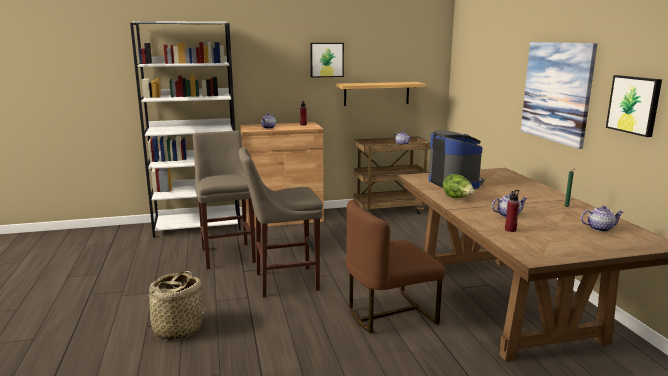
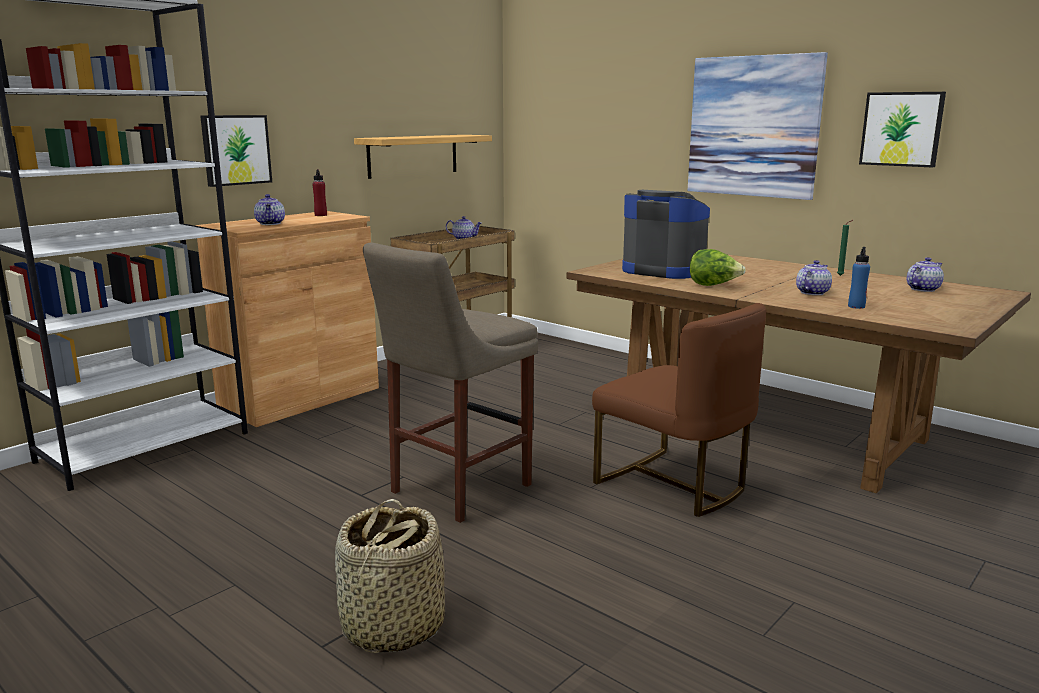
camera: 35 degrees left, 0 degrees up
beige stool [193,131,256,269] -> none
picture [310,43,344,78] -> picture moved to [200,115,272,187]
brown chair [346,200,445,334] -> brown chair turned 75 degrees counterclockwise [592,303,766,517]
red bottle [505,190,519,232] -> blue bottle [848,247,870,309]

